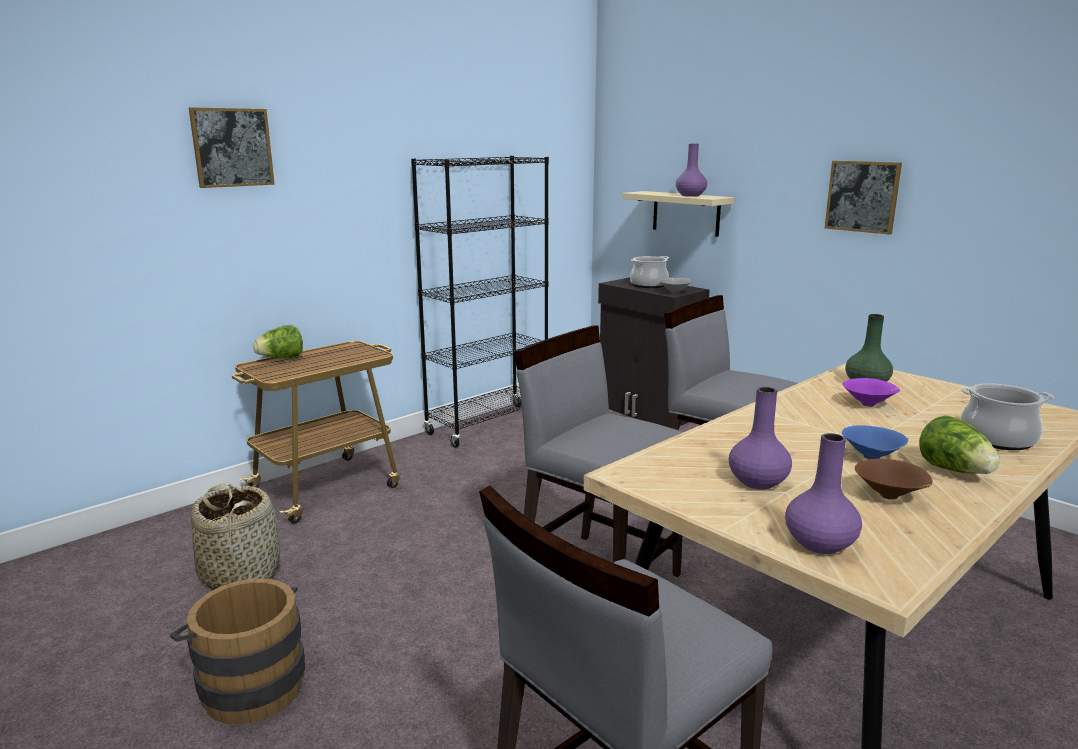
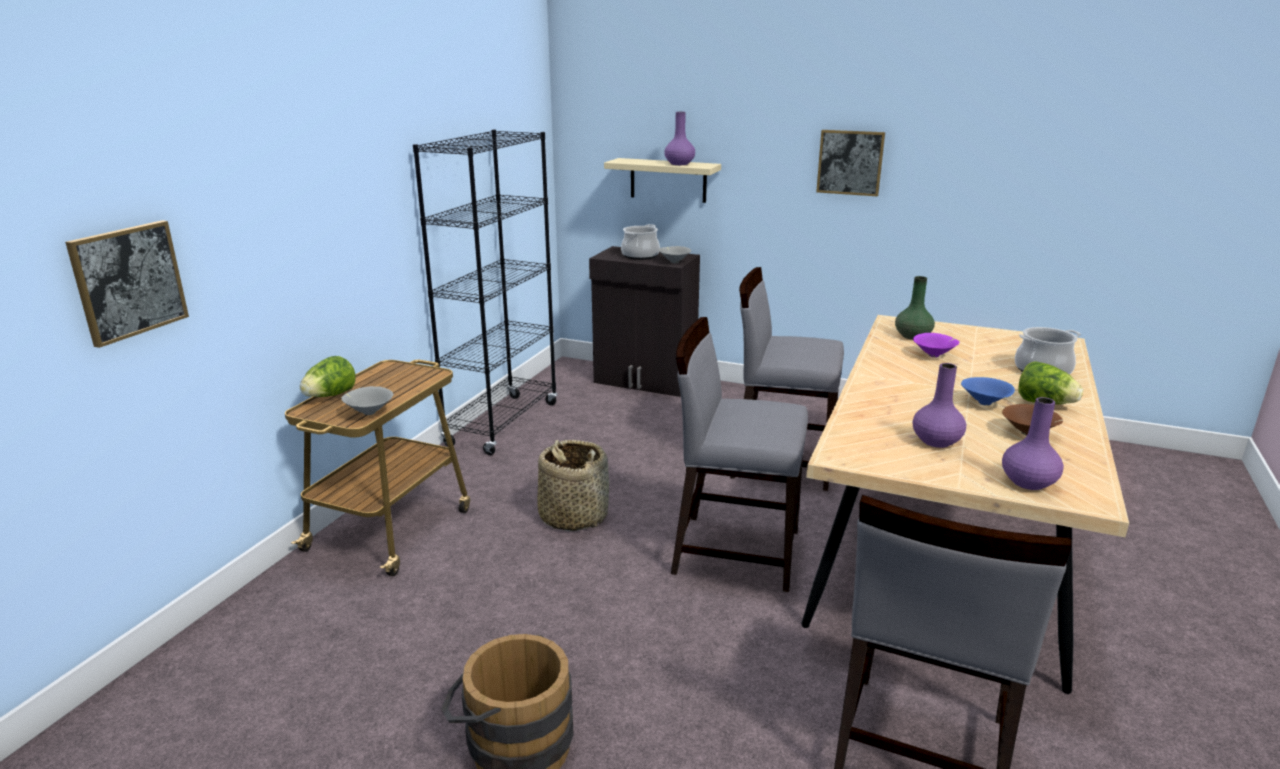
camera: 25 degrees left, 5 degrees up
picture [189,107,275,188] -> picture moved to [65,220,189,348]
basket [191,483,280,590] -> basket moved to [537,440,609,531]
none -> grey bowl [341,386,393,415]

